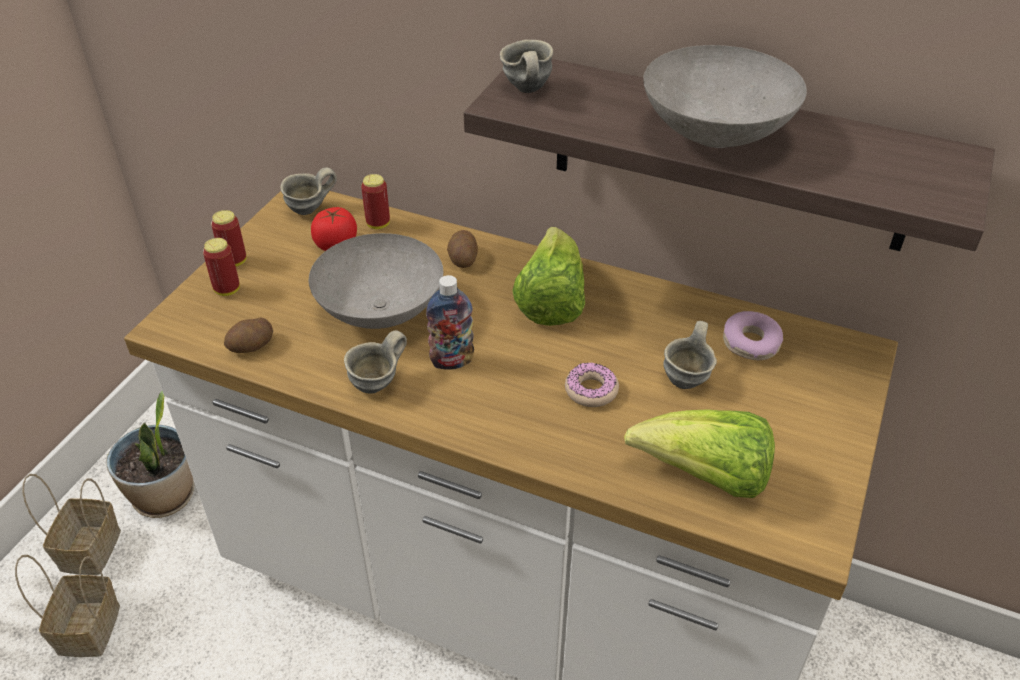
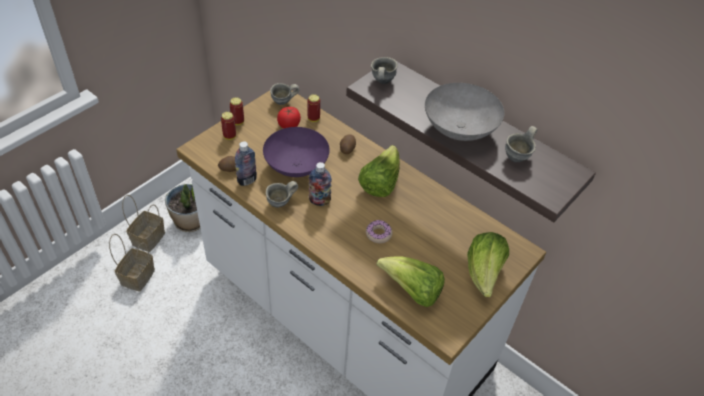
camera: 15 degrees right, 5 degrees up
grey bowl [309,233,443,329] -> purple bowl [263,127,330,177]
grey mug [663,321,717,389] -> grey mug moved to [505,126,537,162]
donut [723,311,783,360] -> none
none -> bottle [235,141,257,186]
none -> lettuce [467,232,509,297]

